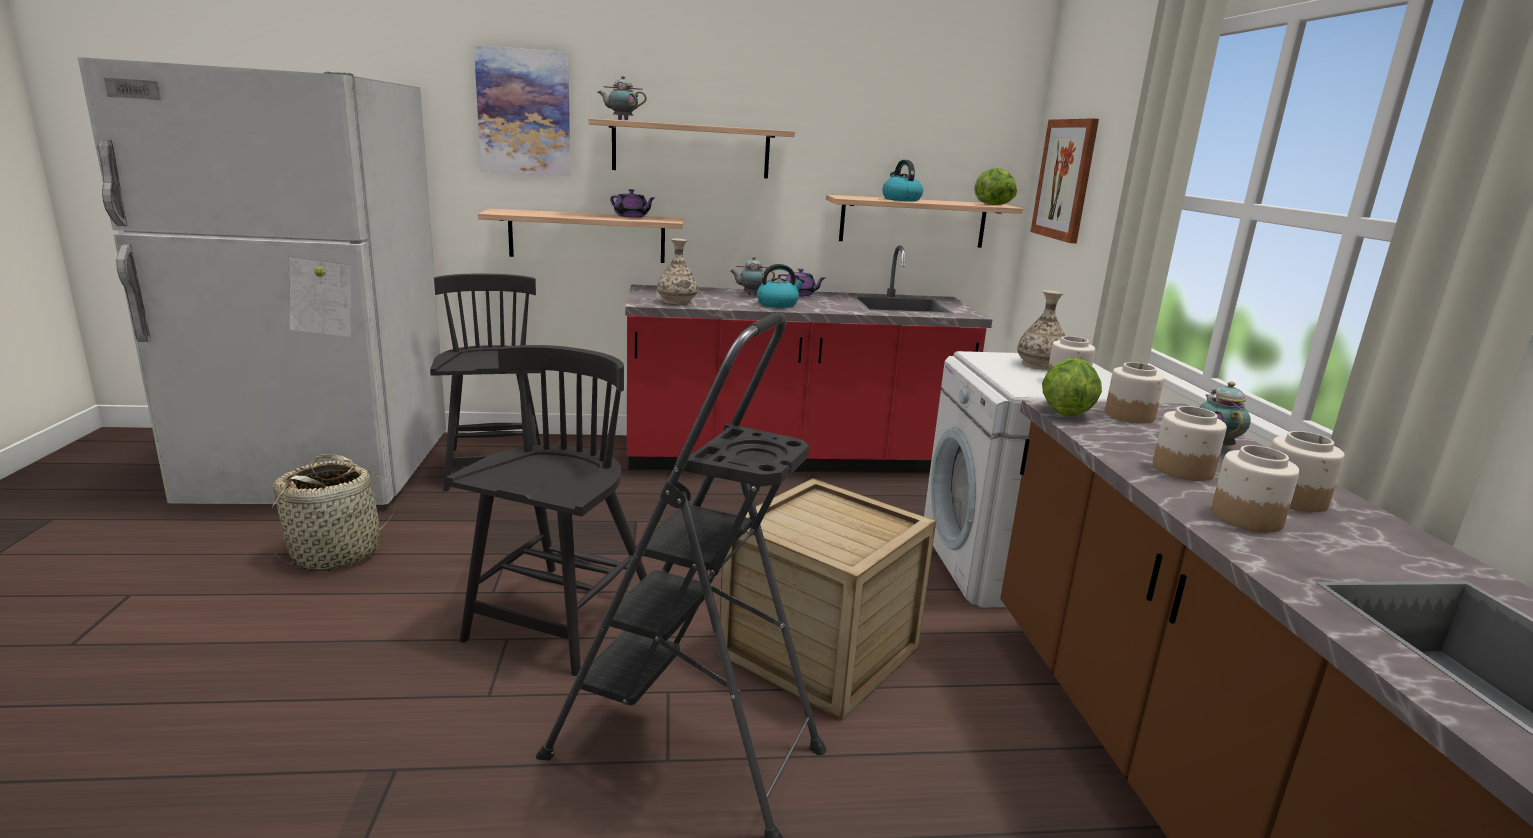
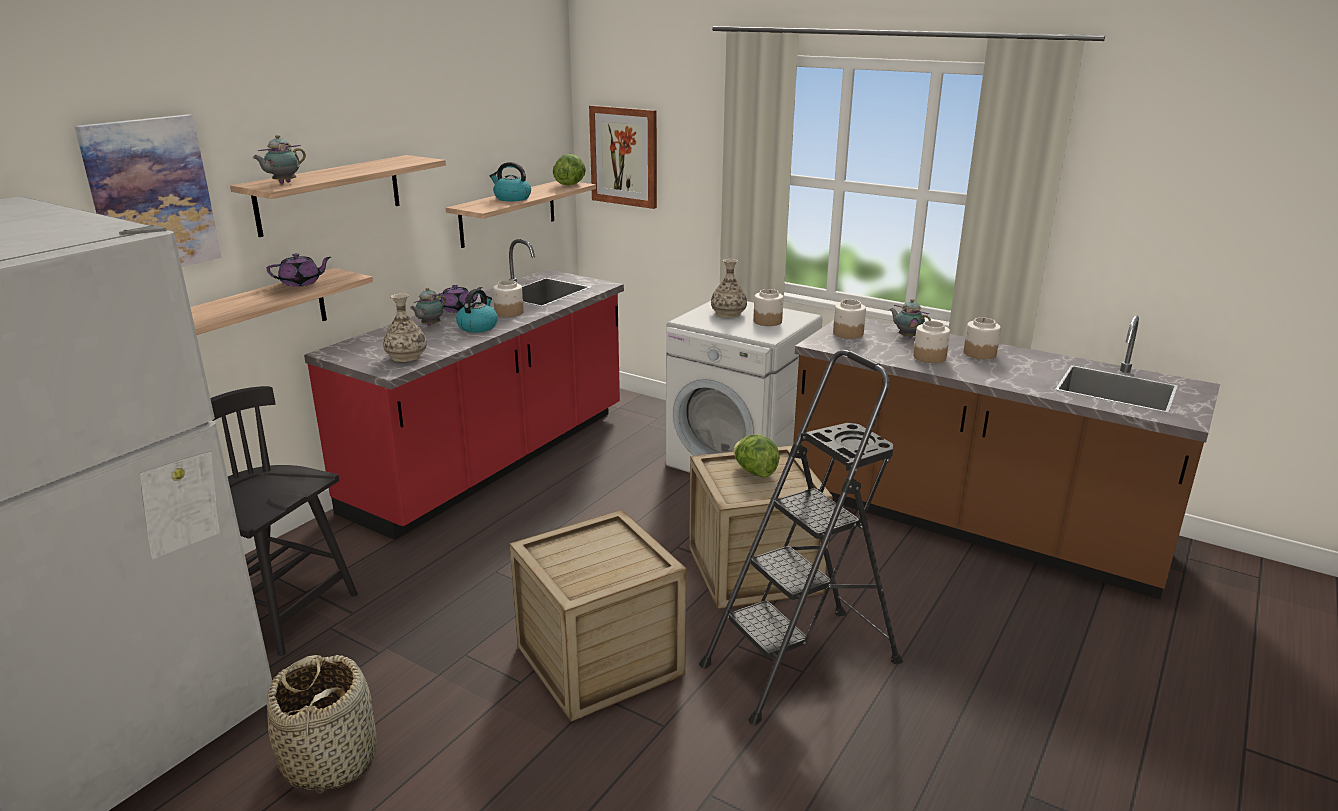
camera: 50 degrees left, 5 degrees up
black chair [446,345,647,676] -> crate [510,510,687,722]
lettuce [1042,358,1102,417] -> lettuce moved to [733,434,780,478]
jar [1211,445,1300,533] -> jar moved to [493,280,524,317]

